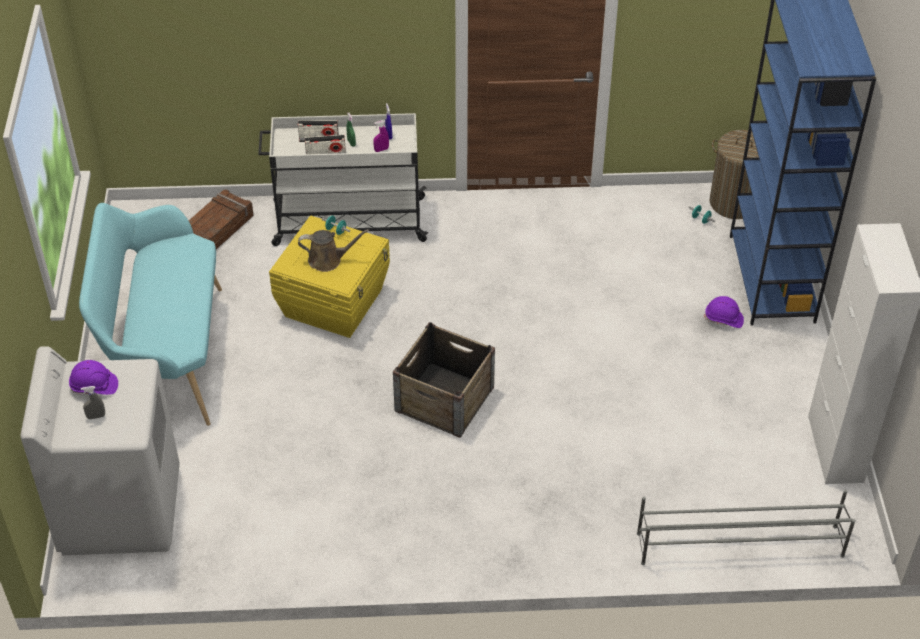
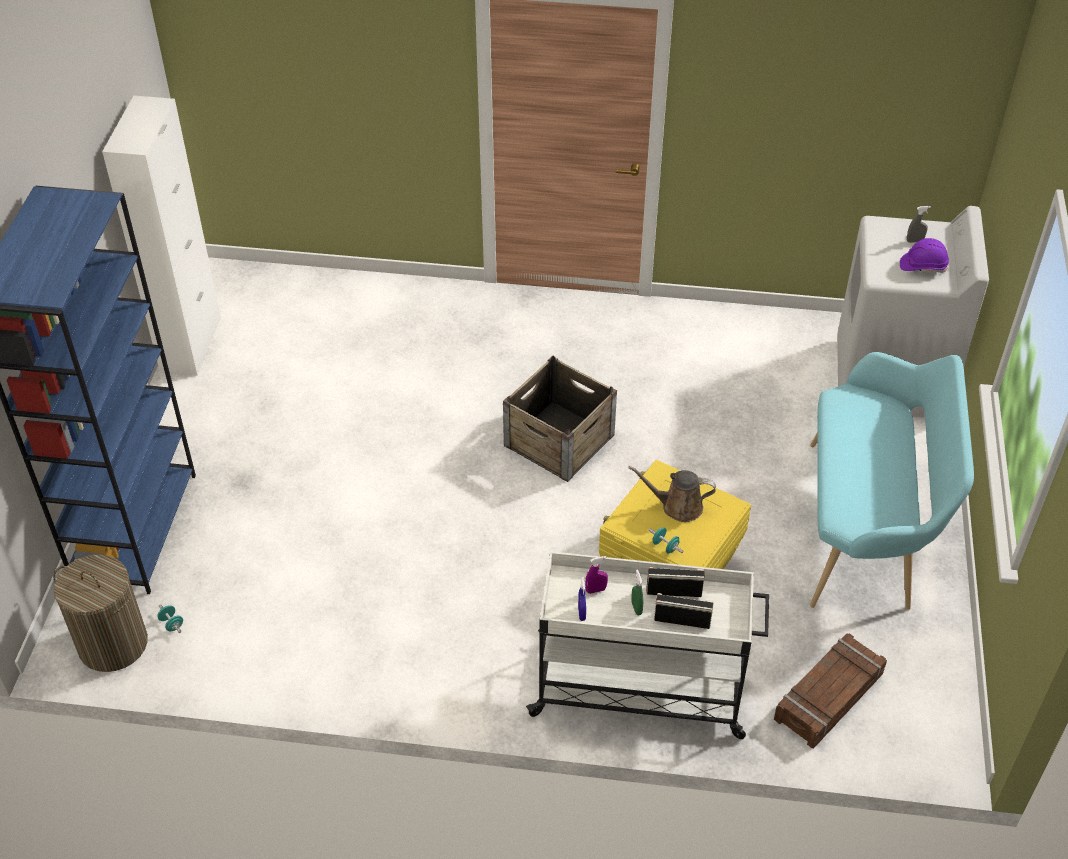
camera: 170 degrees left, 0 degrees up
grey shoe rack [637,489,855,565] -> none
purple hard hat [704,296,744,328] -> none

